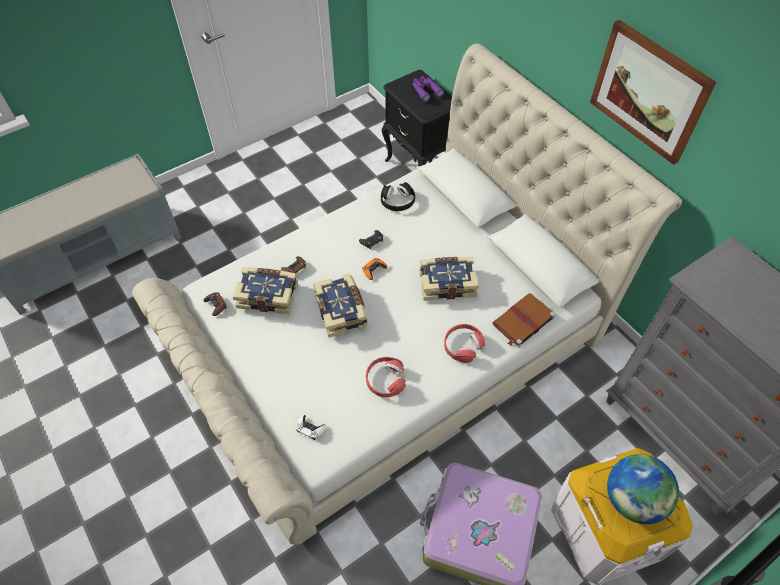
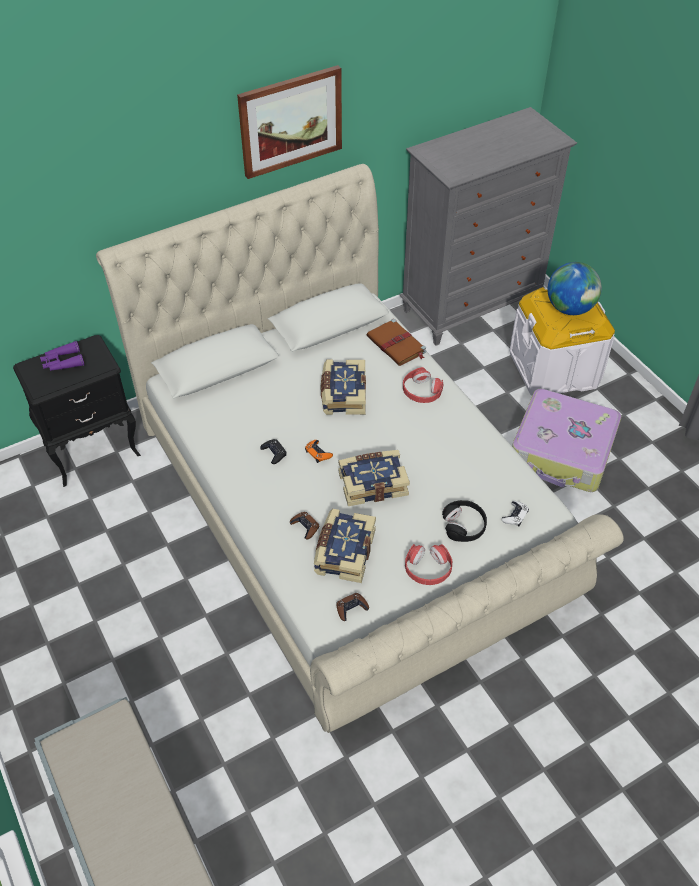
camera: 85 degrees left, 5 degrees down
red headphones [366,357,406,397] -> red headphones moved to [405,544,452,585]
black headphones [381,182,415,211] -> black headphones moved to [442,500,487,542]

